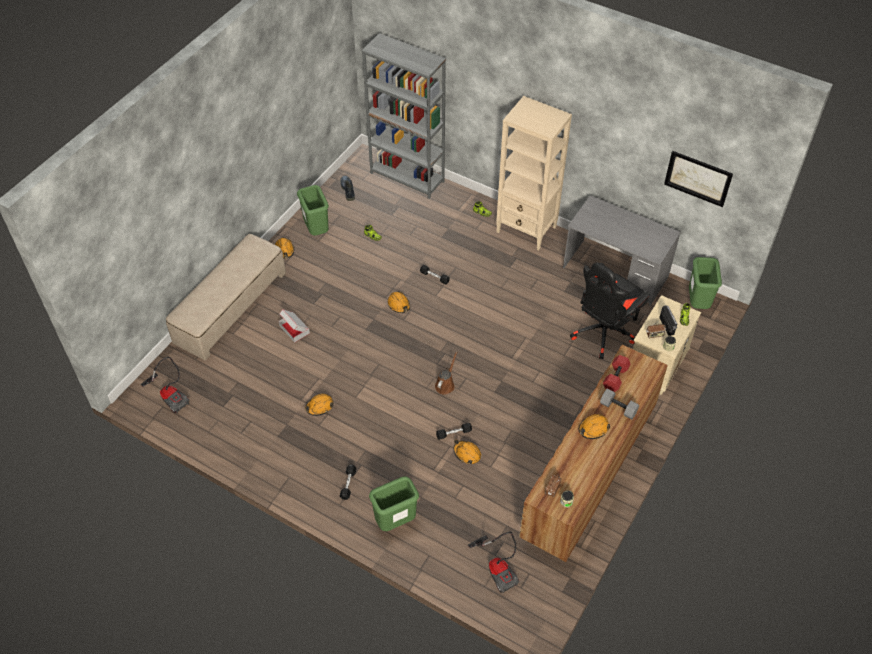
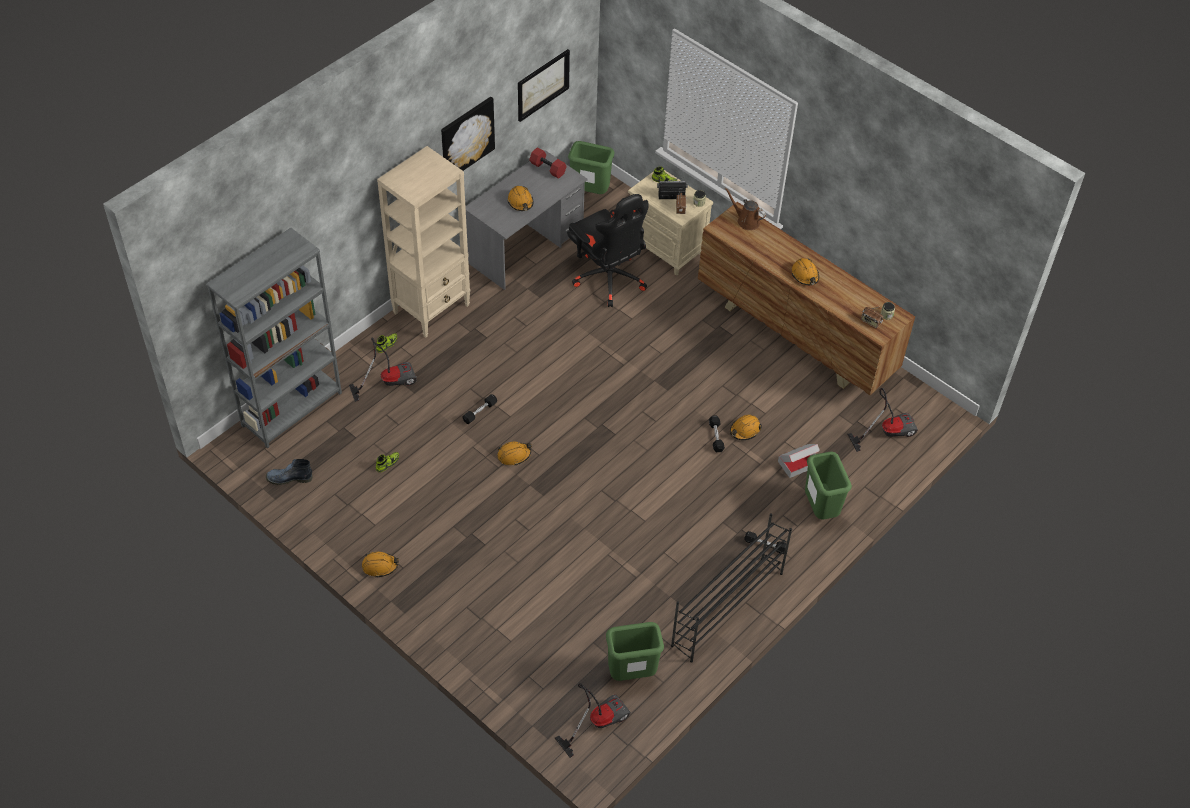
camera: 80 degrees left, 0 degrees up
beige bench [166,234,286,360] -> none
cardboard box [279,309,310,342] -> cardboard box moved to [778,444,820,478]
green trash can [297,185,329,236] -> green trash can moved to [606,622,664,681]
orange hard hat [305,394,334,416] -> orange hard hat moved to [507,186,534,211]
brown watering can [435,352,457,394] -> brown watering can moved to [725,187,766,230]
grey dumbbell [600,389,639,419] -> none
red dumbbell [603,355,630,392] -> red dumbbell moved to [529,147,567,179]
none -> vacuum cleaner [349,337,417,402]
none -> picture [441,97,495,171]
none -> black shoe rack [671,513,792,663]

